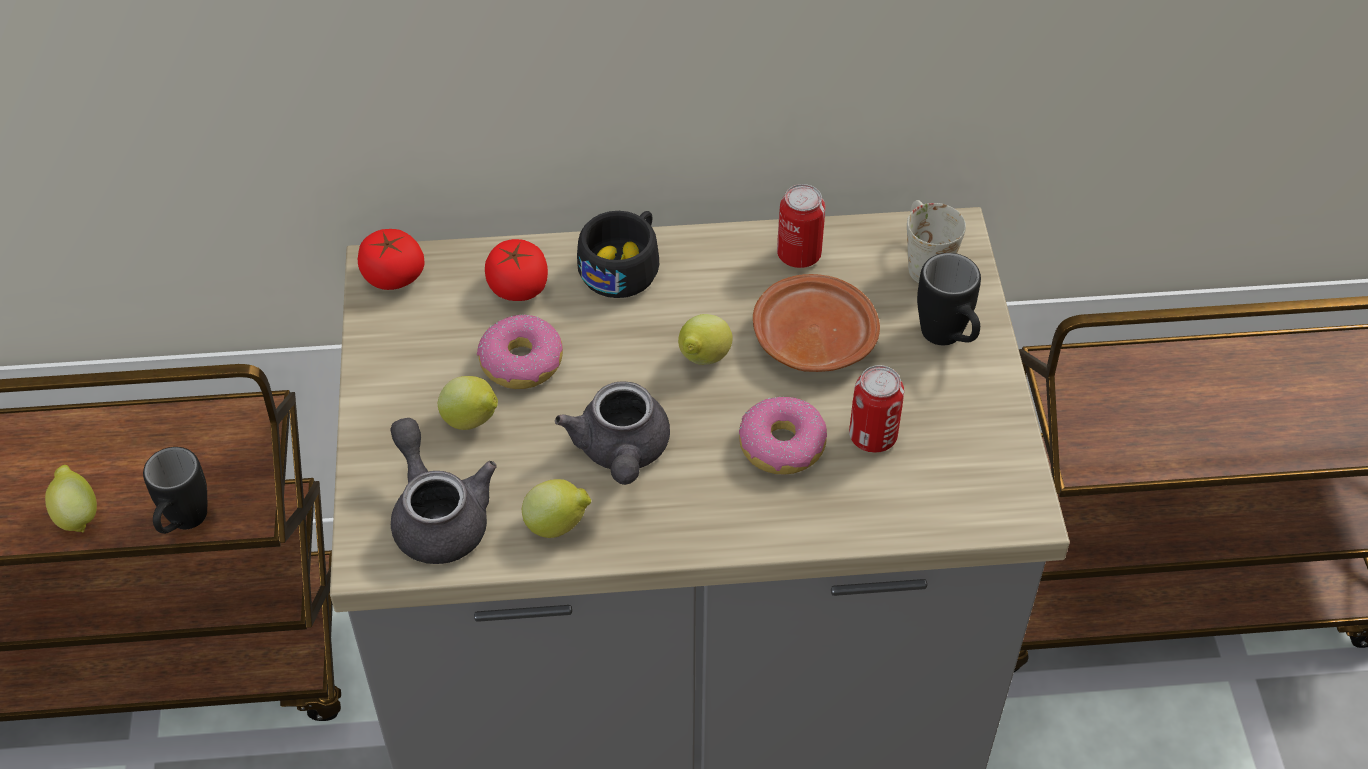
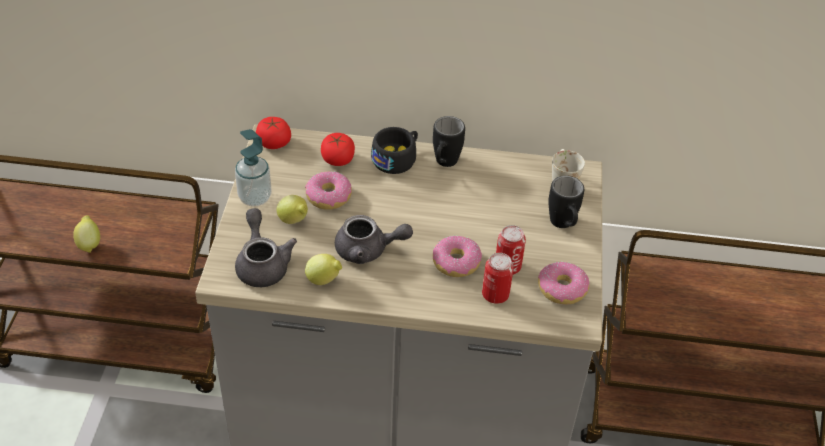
camera: 10 degrees right, 5 degrees down
black mug [143,447,207,534] -> black mug moved to [433,116,465,167]
grey teapot [555,381,670,485] -> grey teapot turned 90 degrees counterclockwise [335,215,413,264]
lemon [678,314,733,365] -> none
brown plate [753,274,880,372] -> none
can [777,184,825,268] -> can moved to [482,253,514,304]
none -> soap dispenser [235,129,272,207]
none -> donut [538,262,589,305]

